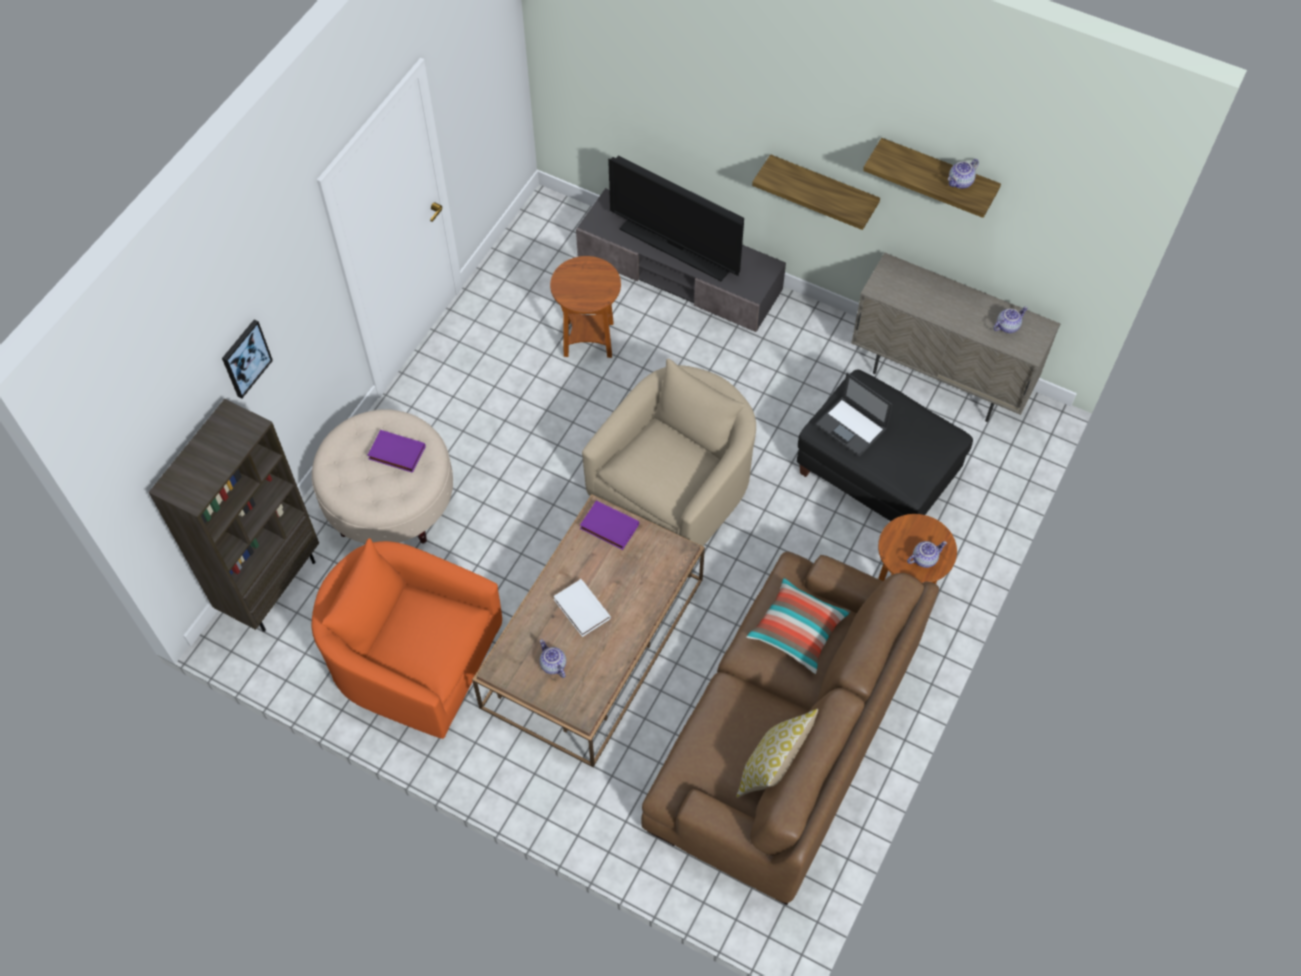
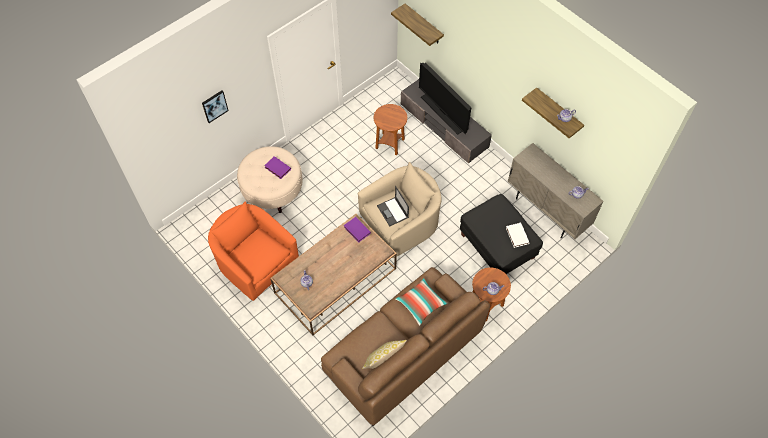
camera: 20 degrees right, 0 degrees up
brown bookcase [149,399,319,632] -> none
white book [554,579,611,637] -> white book moved to [506,222,529,248]
shelf [752,154,880,230] -> shelf moved to [391,4,444,46]
laptop [815,372,892,457] -> laptop moved to [377,186,409,227]

